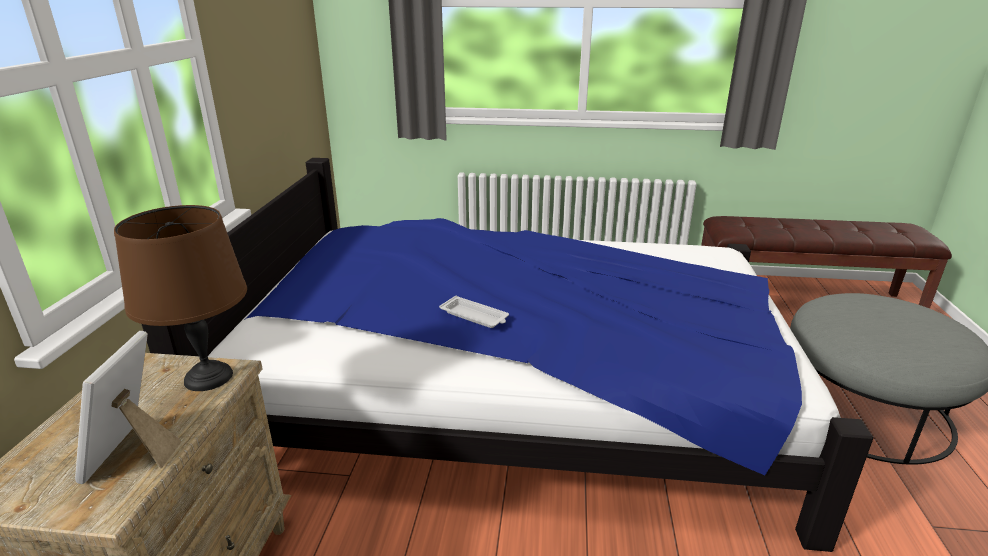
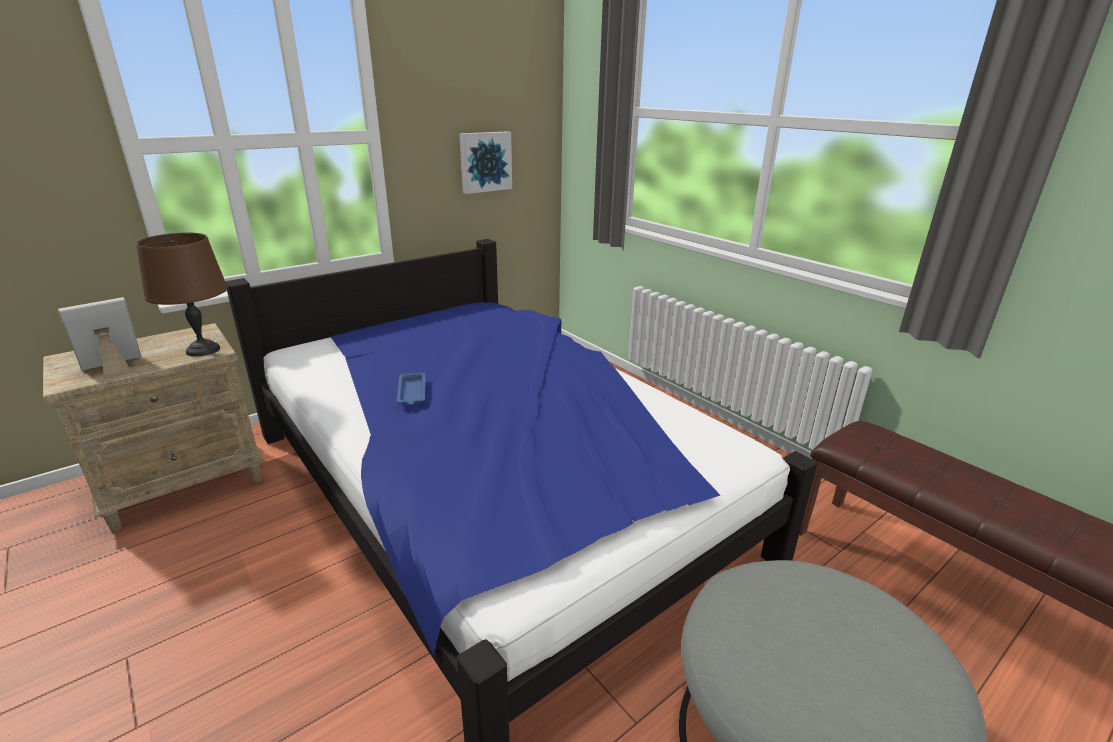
camera: 45 degrees right, 0 degrees up
white tray [439,295,509,328] -> blue tray [397,372,426,405]
none -> picture [459,131,512,194]

